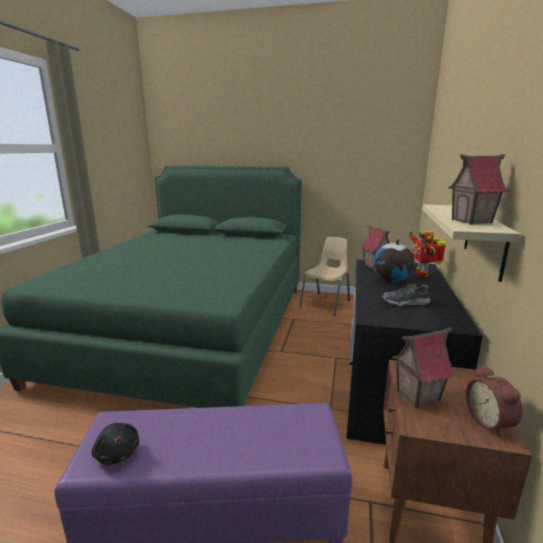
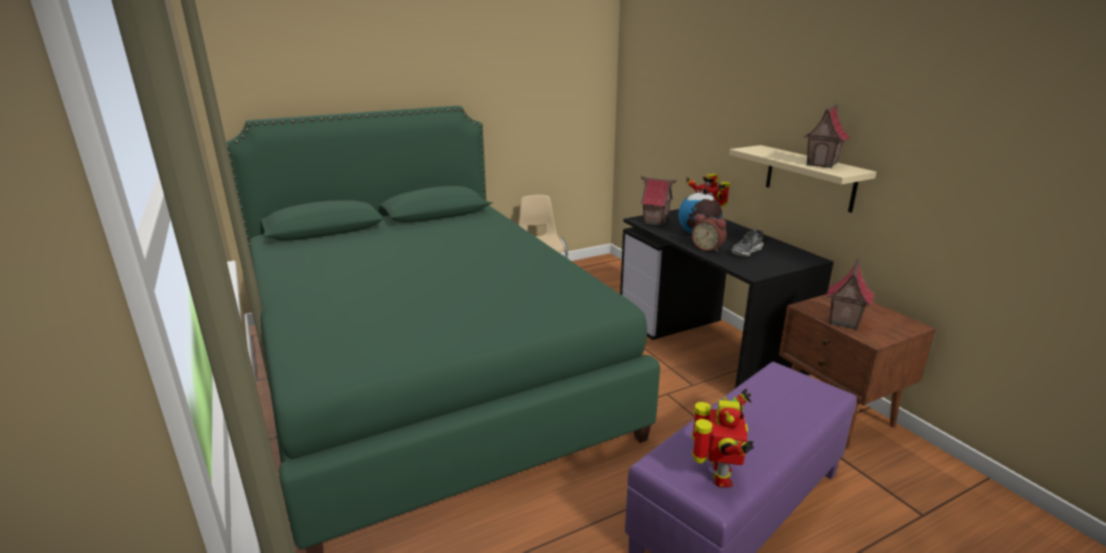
camera: 40 degrees left, 5 degrees up
black plush toy [92,423,139,465] -> toy robot [692,389,754,488]
alarm clock [466,364,523,437] -> alarm clock moved to [691,214,727,252]

